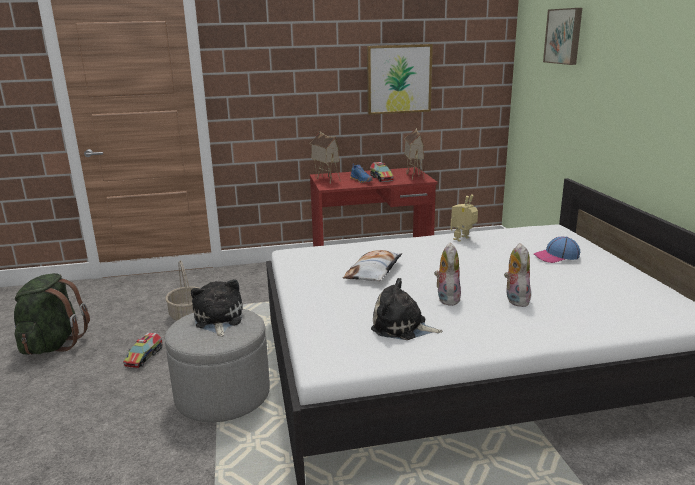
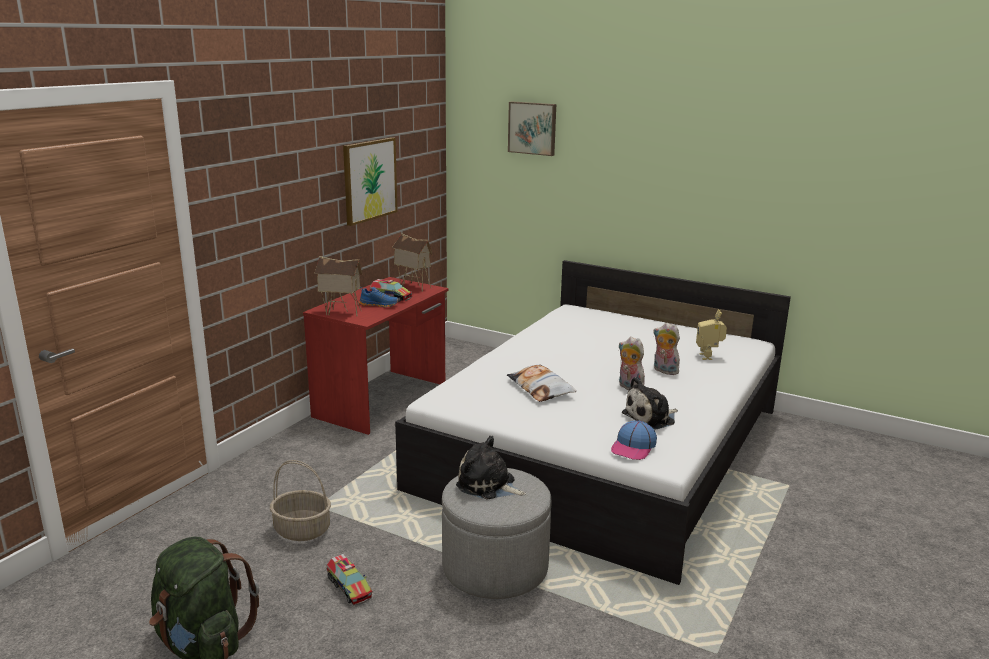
camera: 50 degrees left, 0 degrees up
toy robot [450,194,478,242] -> toy robot moved to [696,310,727,360]
cap [534,237,580,263] -> cap moved to [611,420,657,460]

